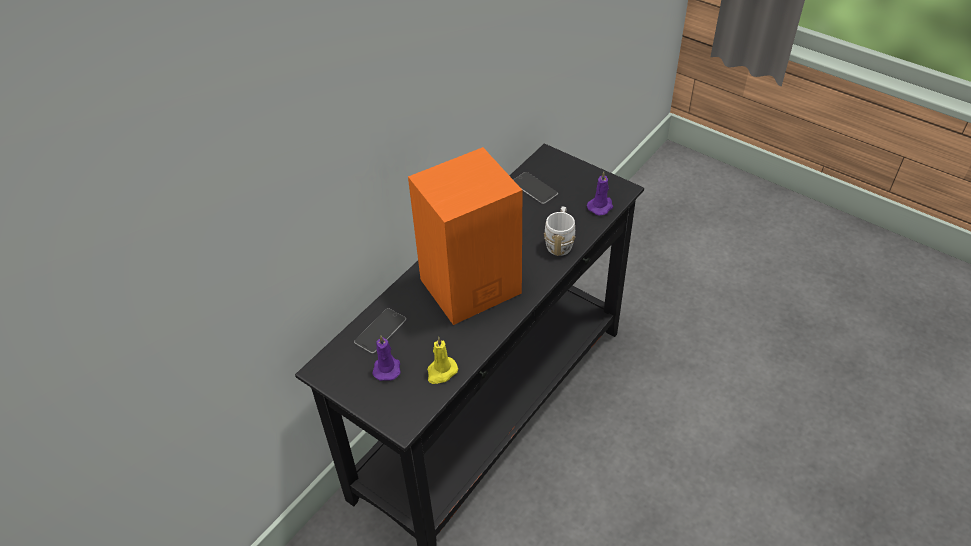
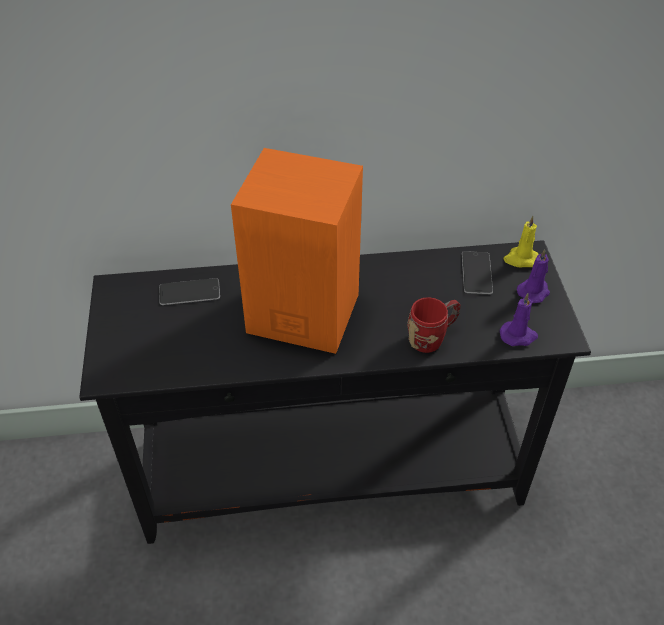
camera: 45 degrees right, 0 degrees up
purple candle [372,335,401,381] -> purple candle moved to [517,249,550,303]
yellow candle [427,337,458,384] -> yellow candle moved to [503,216,539,268]
white mug [544,207,575,256] -> red mug [407,297,460,353]

